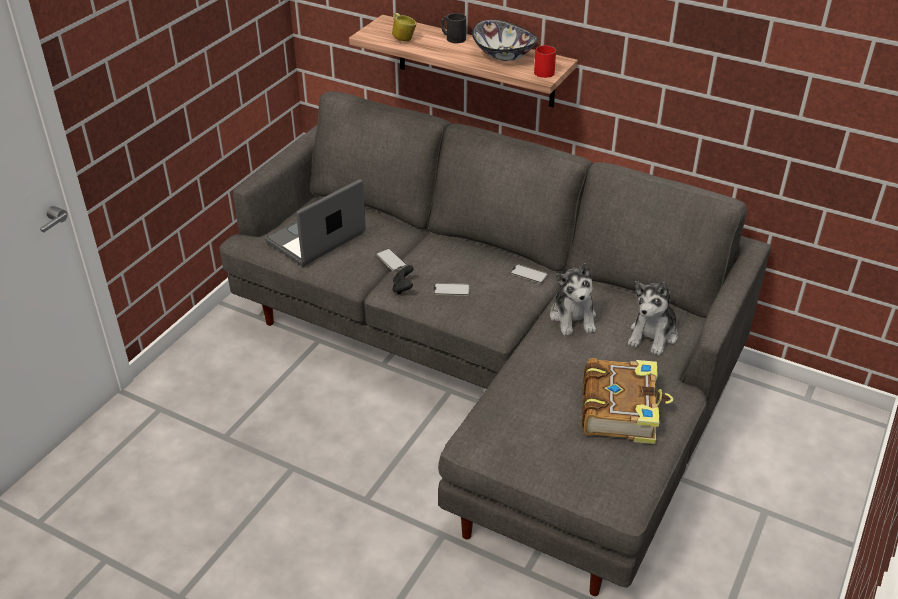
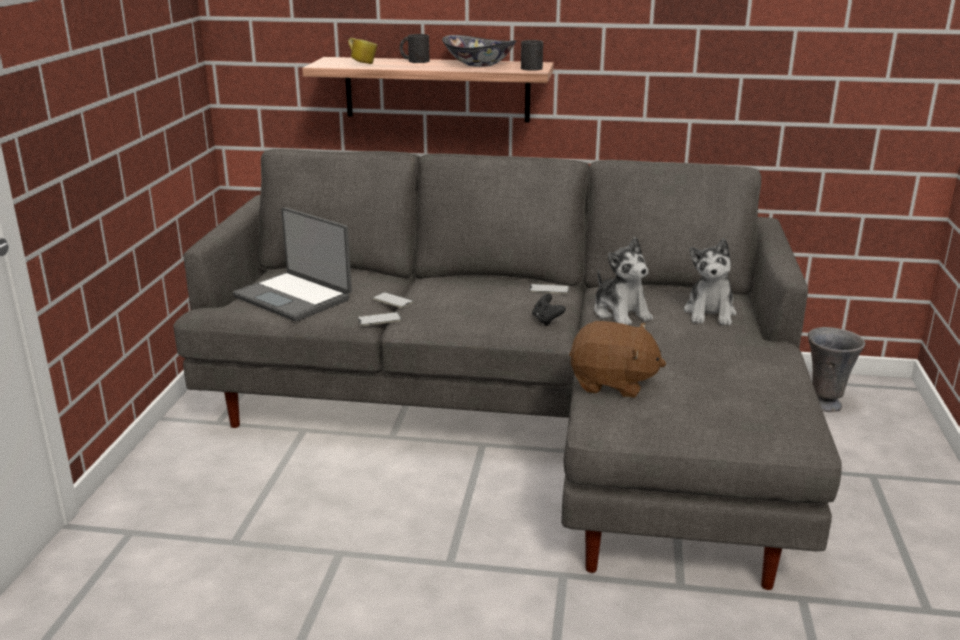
camera: 20 degrees left, 15 degrees down
laptop [265,179,366,266] -> laptop turned 75 degrees counterclockwise [233,207,352,321]
black game controller [393,265,414,295] -> black game controller moved to [532,294,566,326]
phone [434,283,470,296] -> phone moved to [357,312,402,326]
red mug [534,45,556,78] -> black mug [521,40,543,71]
book [582,358,673,444] -> none
none -> brown plush toy [569,321,666,398]
none -> grey vase [808,327,865,412]

